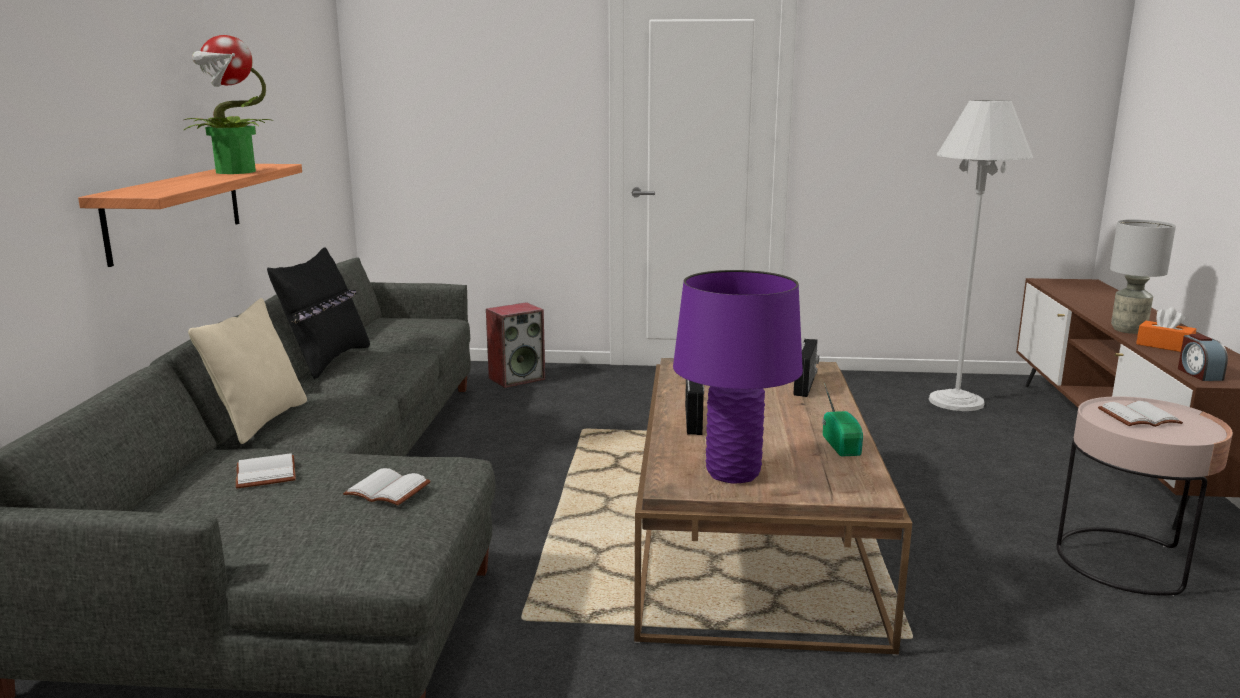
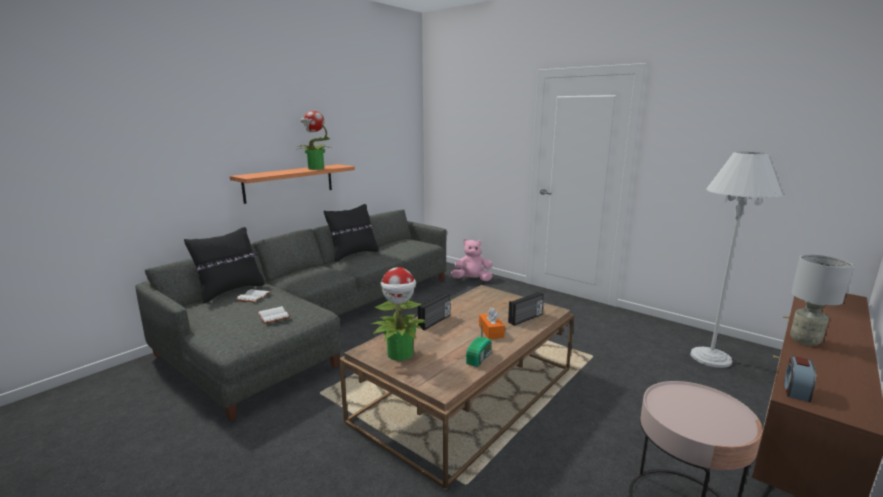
camera: 35 degrees right, 0 degrees up
beige pillow [188,298,307,444] -> none
speaker [486,302,545,388] -> pink plush toy [451,239,493,281]
purple table lamp [673,270,803,484] -> potted plant [370,267,426,361]
white book [1098,401,1183,427] -> none
orange tissue box [1136,307,1196,352] -> orange tissue box moved to [479,308,505,339]
none -> black pillow [184,227,265,304]

